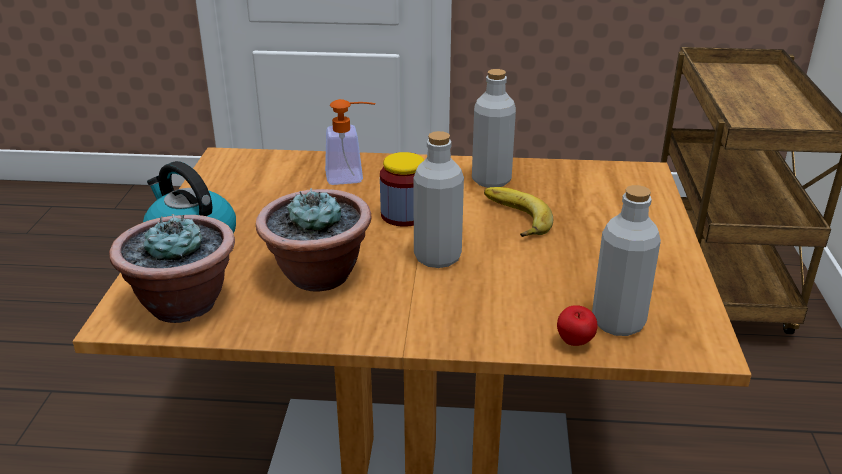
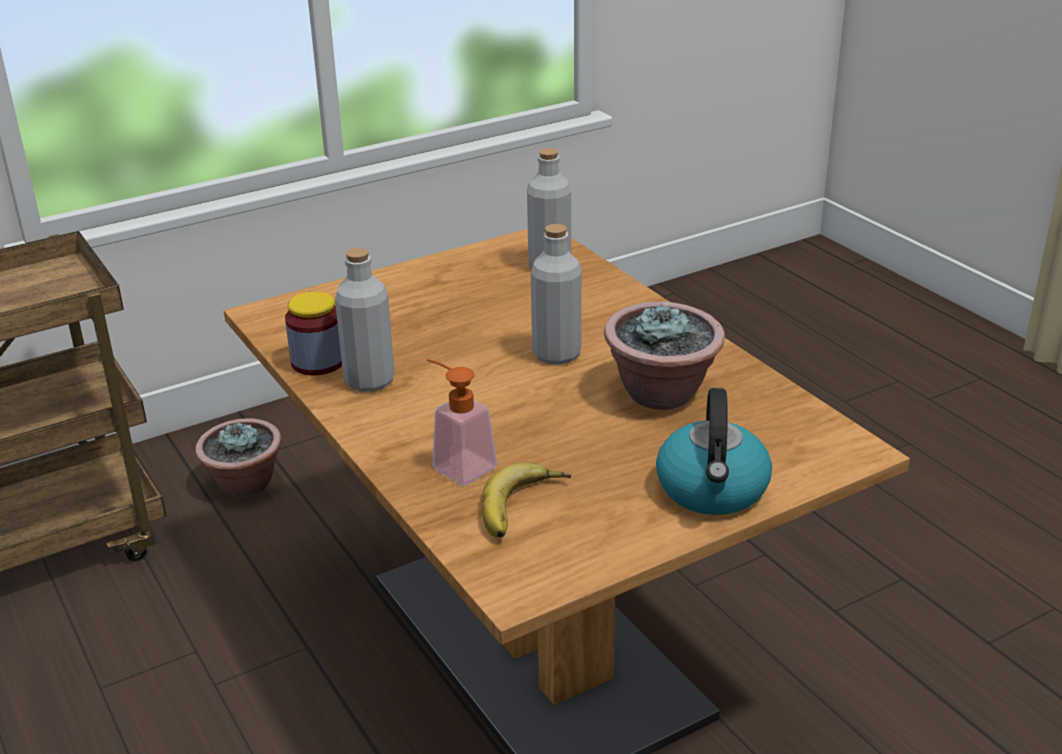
camera: 125 degrees left, 0 degrees up
potted plant [109,214,235,323] -> potted plant moved to [195,418,282,497]
jar [380,152,424,227] -> jar moved to [285,291,342,376]
banana [484,187,553,237] -> banana moved to [481,462,571,538]
apple [557,305,598,346] -> none

